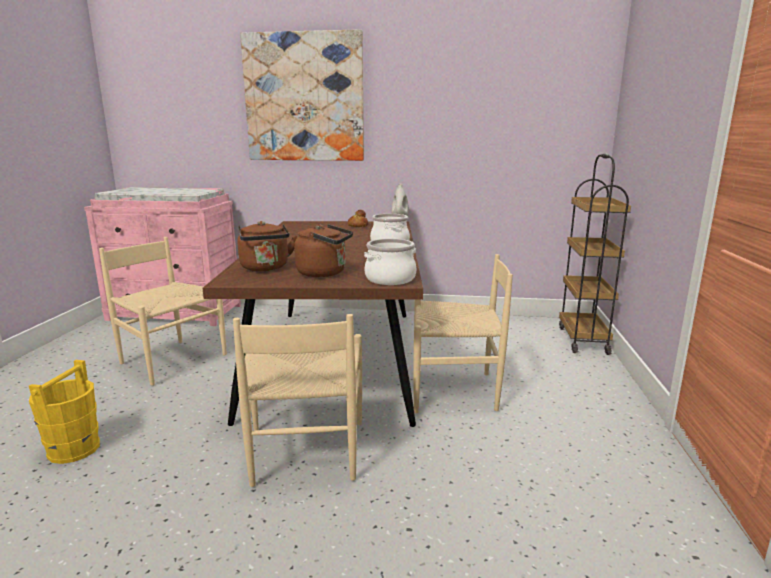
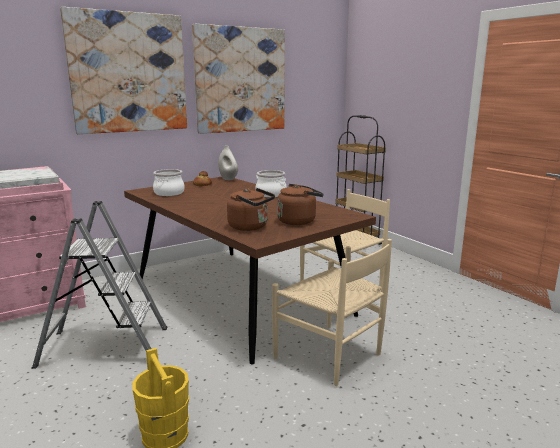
camera: 40 degrees left, 0 degrees up
beige chair [99,237,227,385] -> grey step ladder [31,201,167,369]
cooking pot [364,239,417,285] -> cooking pot moved to [153,169,185,196]
none -> picture [192,24,285,134]

